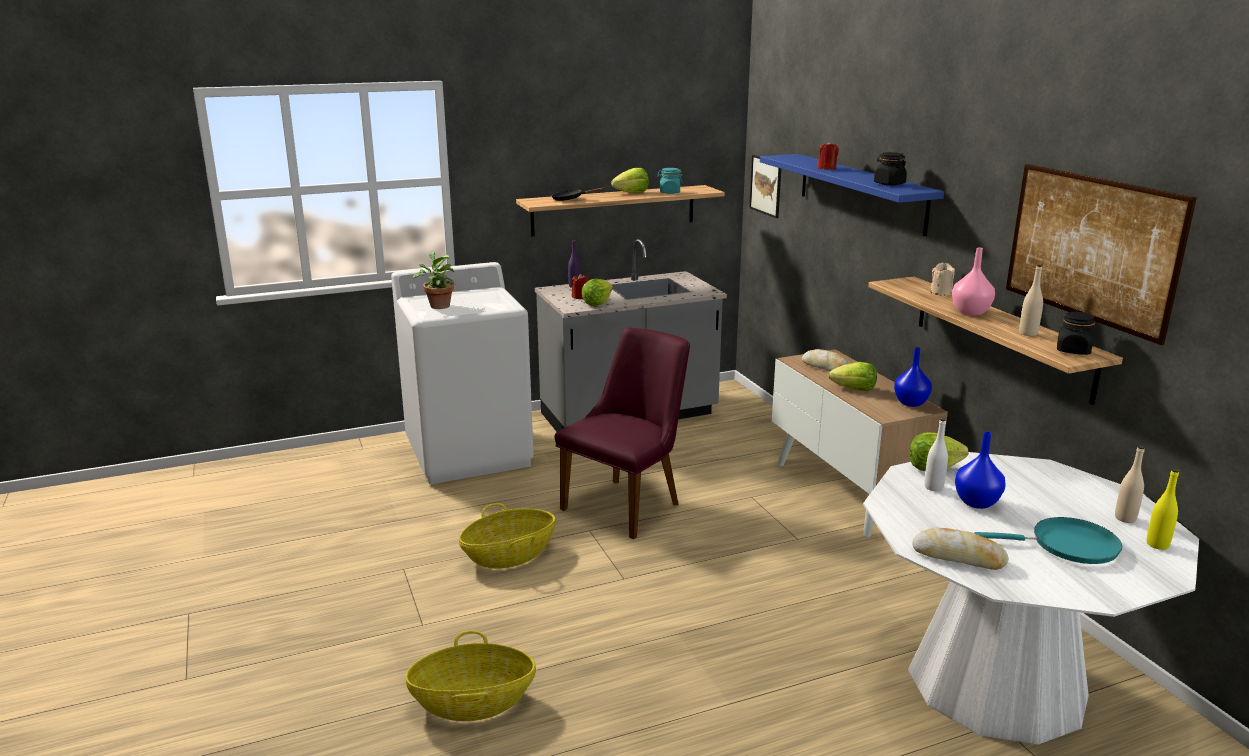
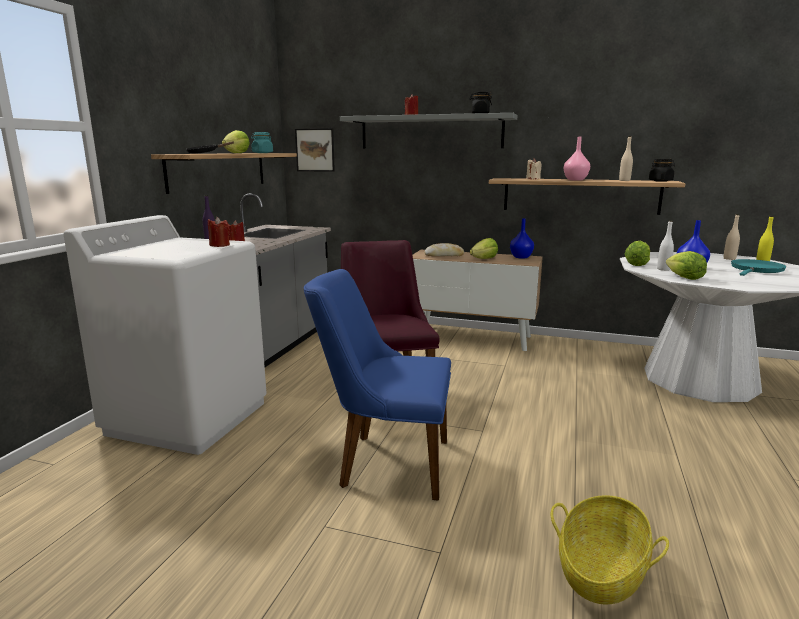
camera: 50 degrees left, 5 degrees down
potted plant [413,252,455,309] -> none
basket [459,503,555,569] -> blue chair [304,269,451,501]
lettuce [582,279,613,306] -> lettuce moved to [666,251,707,280]
blue shelf [760,154,944,236] -> grey shelf [340,113,517,148]
bread [913,527,1009,570] -> none
picture [1006,164,1197,345] -> none
none -> red candle [208,217,230,247]

